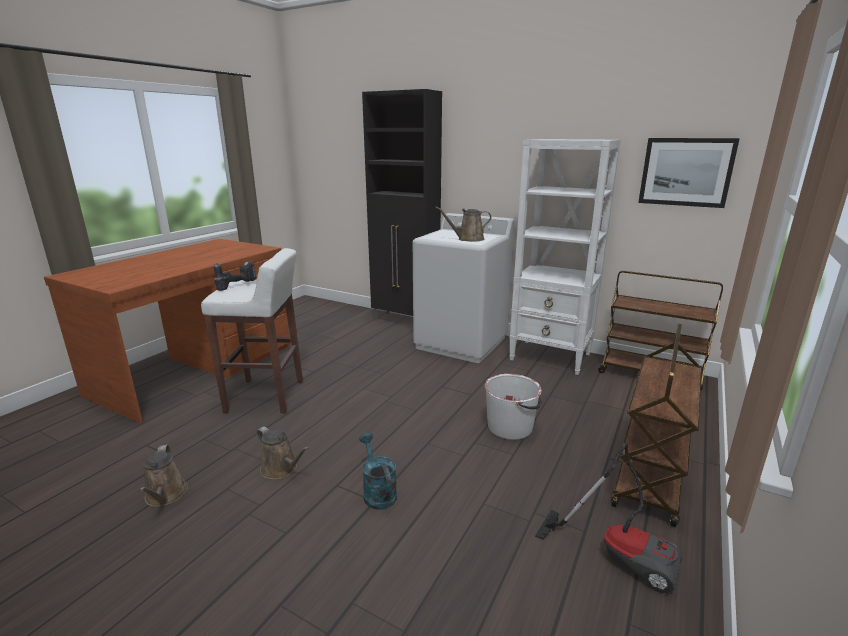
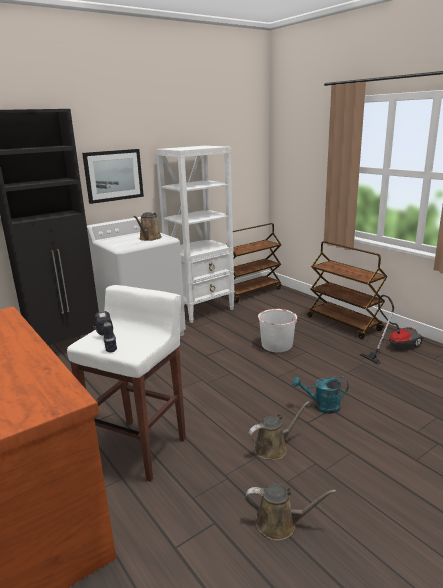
camera: 65 degrees left, 0 degrees up
picture [638,138,740,208] -> picture moved to [82,149,144,204]

